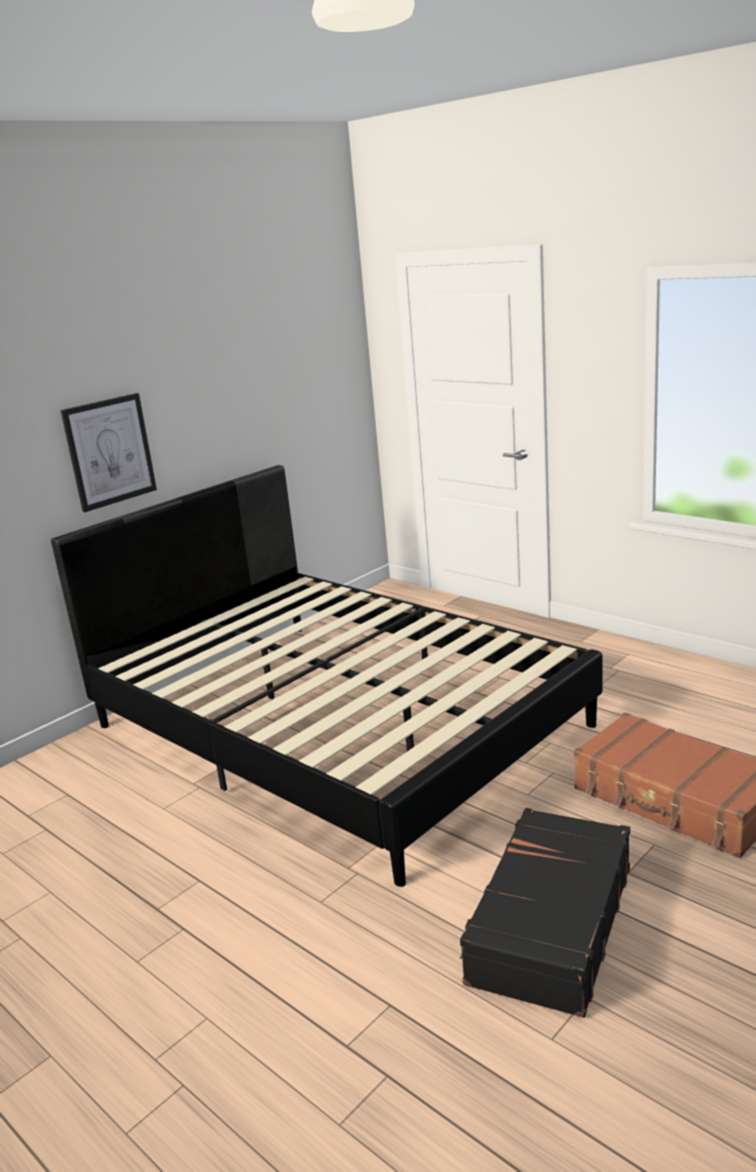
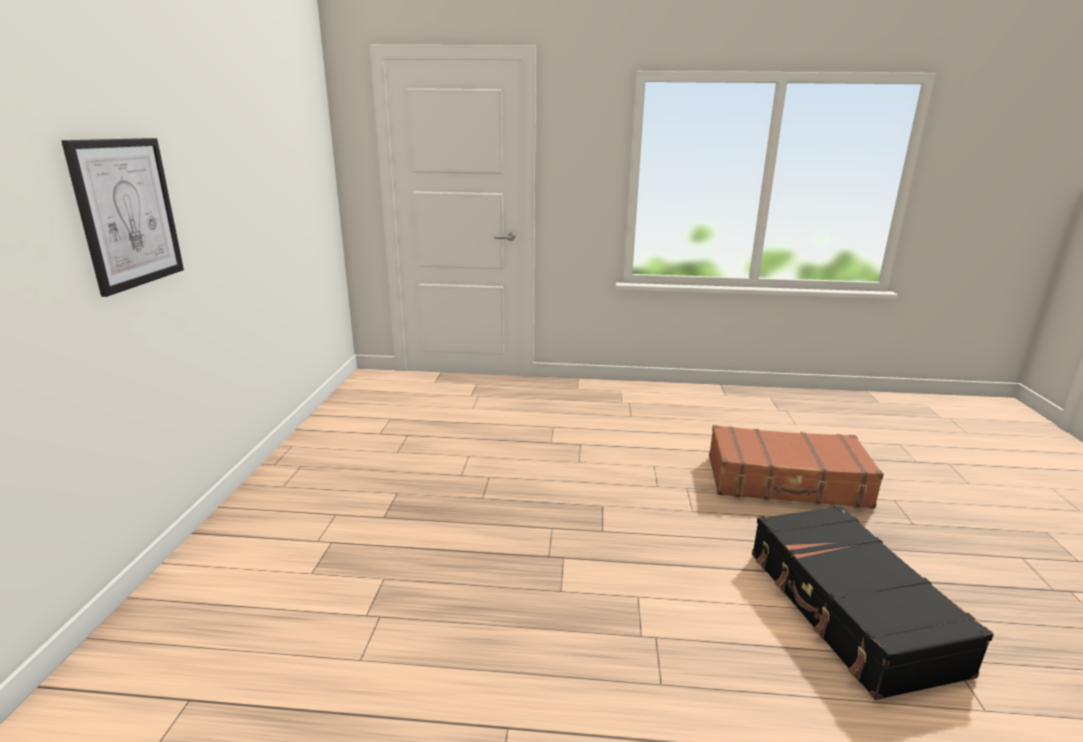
camera: 40 degrees left, 0 degrees up
black bed [51,465,603,887] -> none

